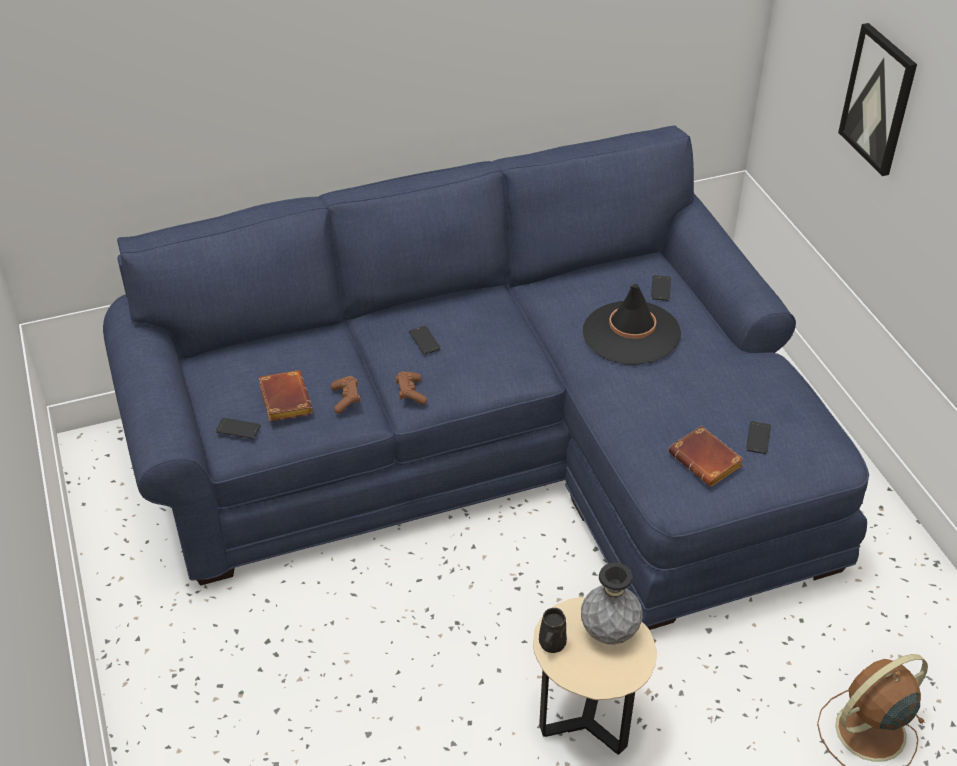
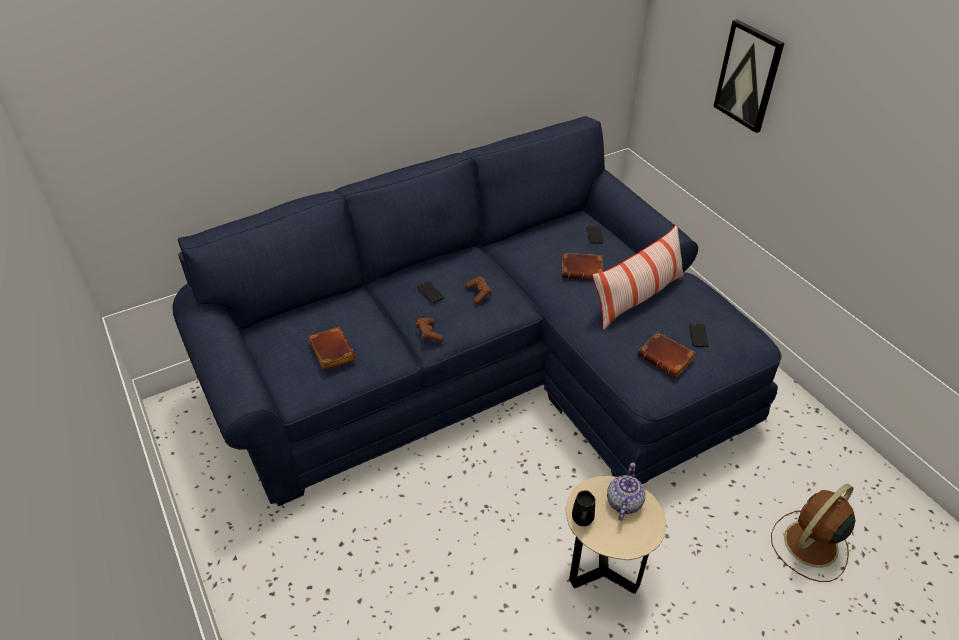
camera: 10 degrees left, 0 degrees up
phone [215,418,261,439] -> none
brown game controller [331,376,361,414] -> brown game controller moved to [465,277,492,304]
grey vase [581,562,643,645] -> teapot [607,462,646,521]
black hat [583,284,681,365] -> brown book [562,253,603,280]
none -> pillow [593,225,684,330]

